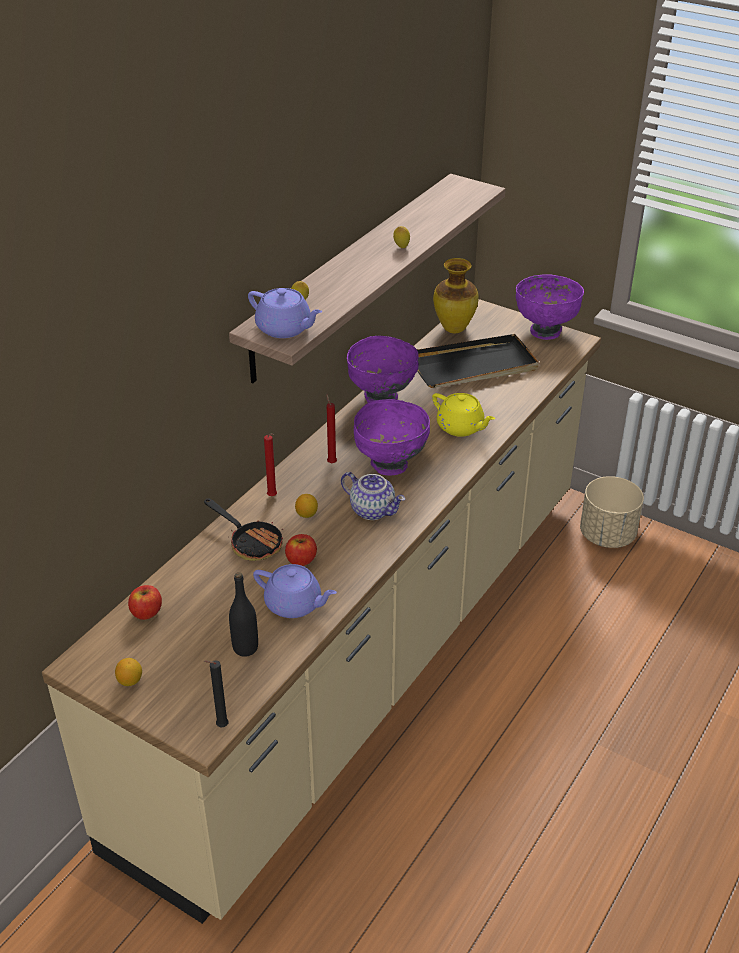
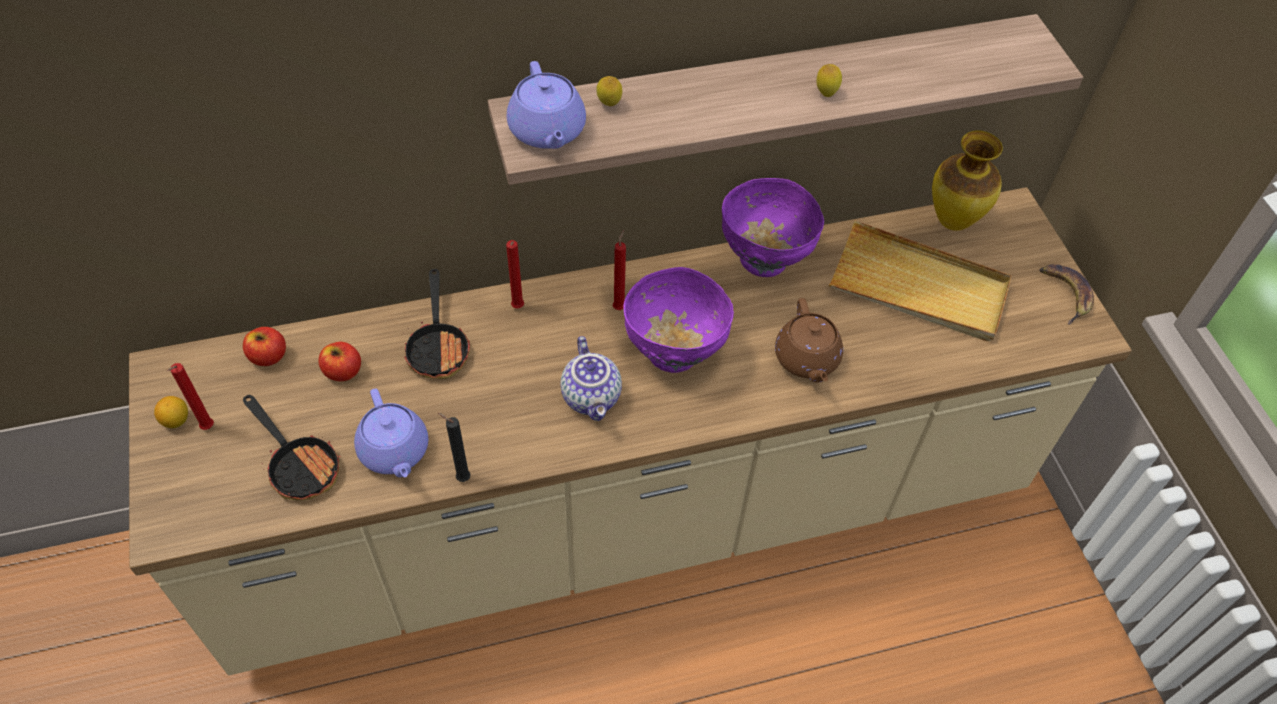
camera: 40 degrees right, 15 degrees up
black candle [204,660,229,727] -> black candle moved to [438,413,470,482]
black bottle [229,572,258,657] -> frying pan [243,395,341,500]
apple [285,534,317,566] -> apple moved to [318,342,361,382]
lemon [295,494,318,518] -> none
black tray [417,334,539,388] -> beige tray [829,220,1012,341]
yellow teapot [432,393,495,437] -> brown teapot [775,298,843,382]
purple bowl [516,274,584,340] -> banana [1039,264,1094,325]
beige planter [580,476,644,548] -> none
none -> red candle [167,363,214,430]

